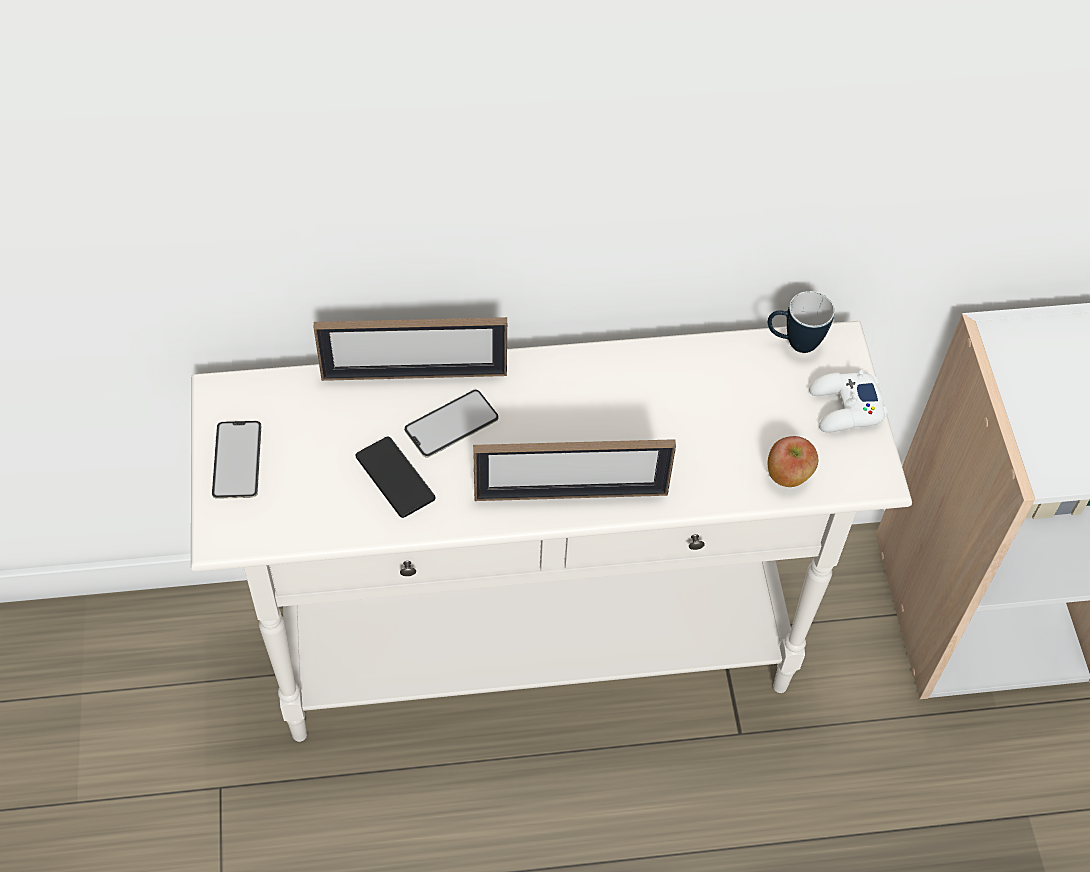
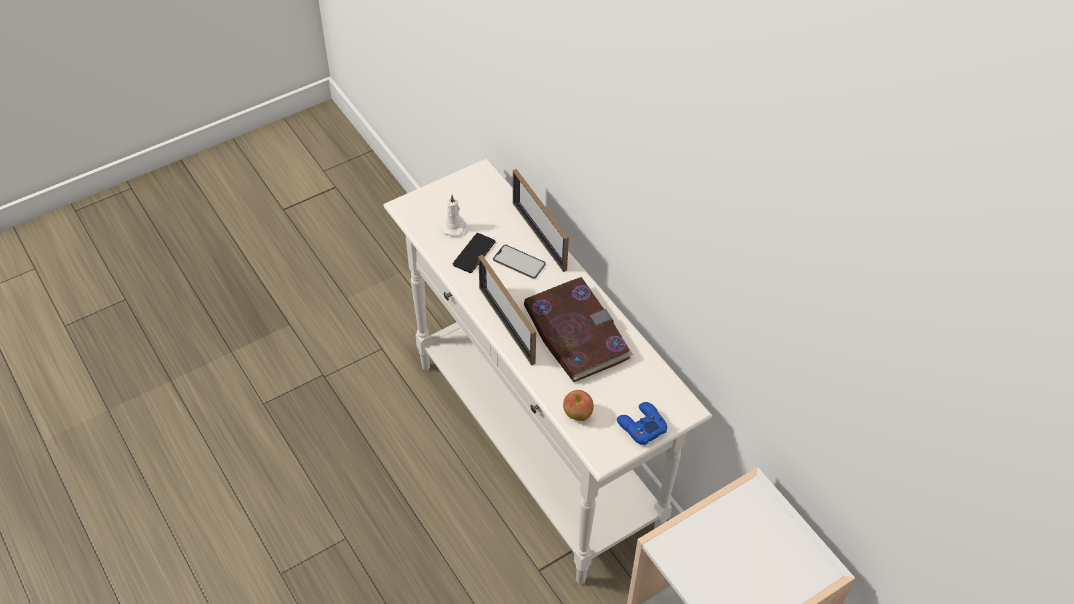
camera: 65 degrees right, 5 degrees down
phone [212,421,261,499] -> none
mug [768,291,835,353] -> none
white game controller [809,370,887,432] -> blue game controller [617,402,667,445]
none -> white candle [440,195,466,237]
none -> book [524,277,633,382]

